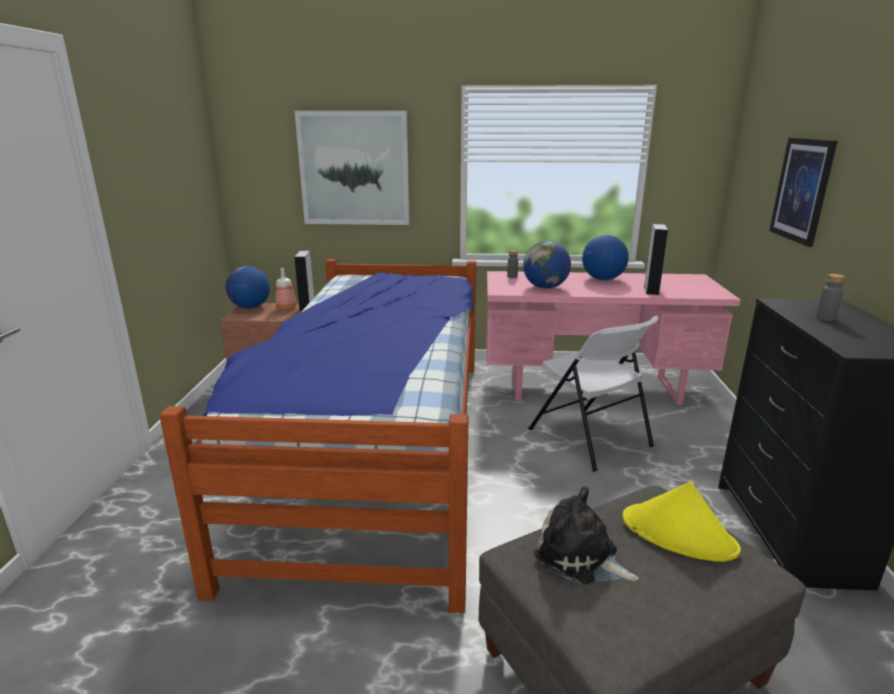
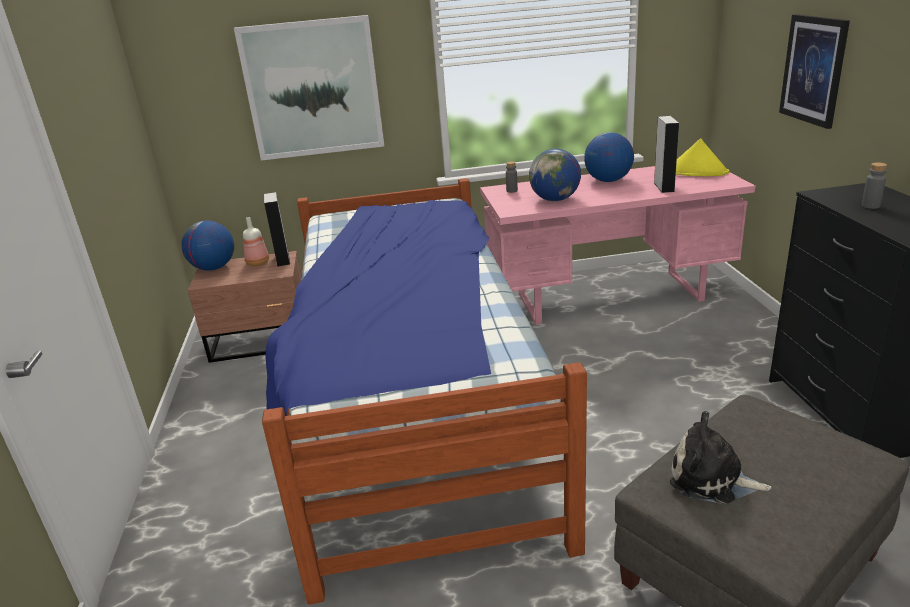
camera: 10 degrees left, 5 degrees up
white chair [528,316,659,472] -> none
yellow hat [623,481,741,562] -> yellow hat moved to [676,139,729,176]

